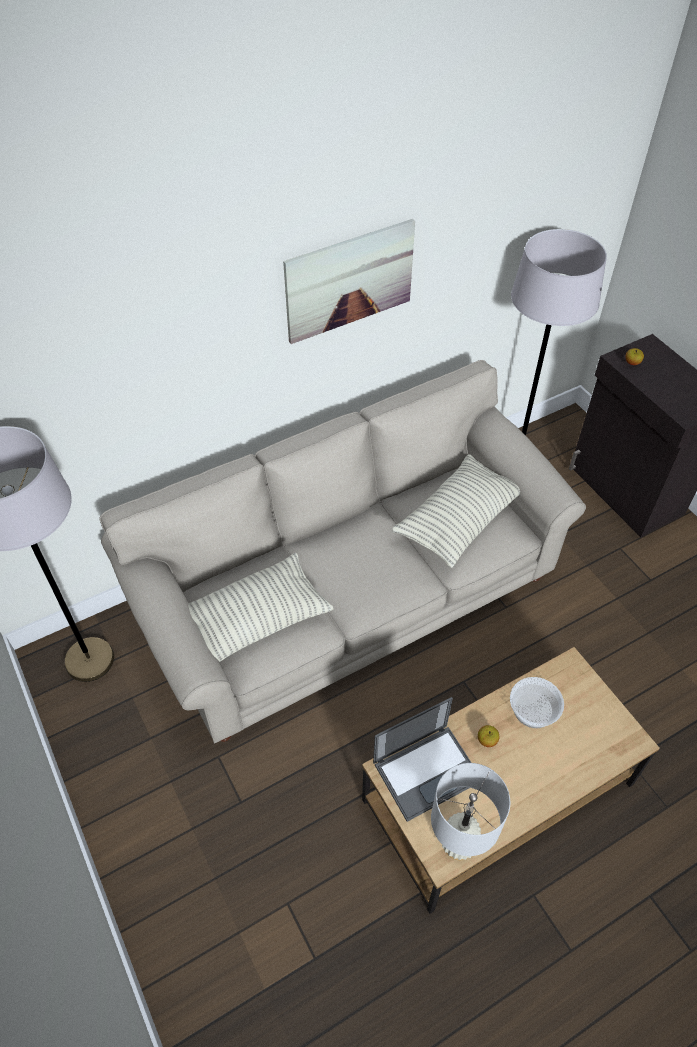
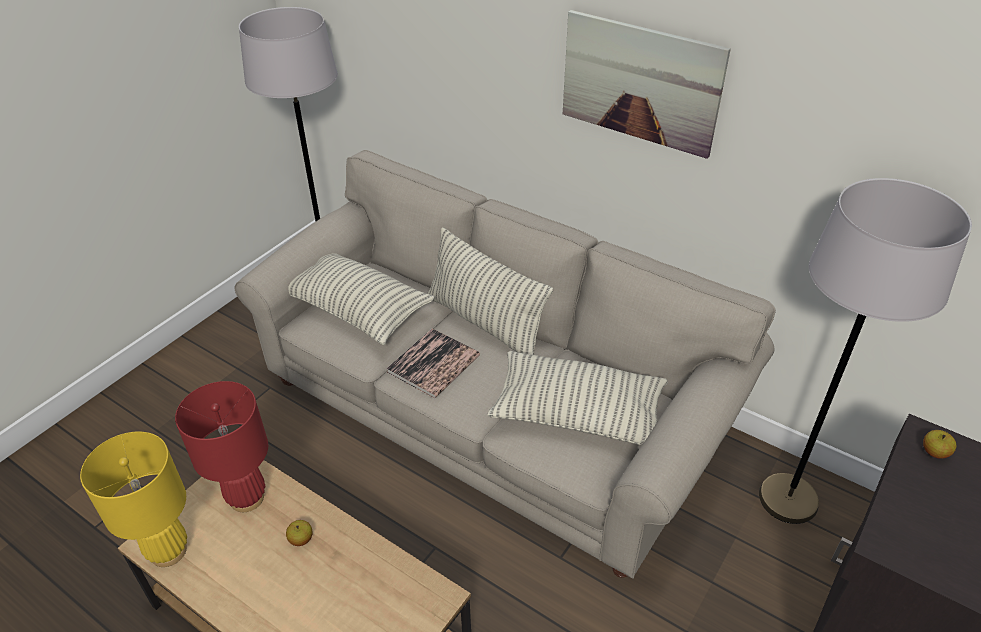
camera: 65 degrees right, 10 degrees down
laptop [373,697,471,822] -> red table lamp [175,381,268,512]
white table lamp [431,763,510,860] -> yellow table lamp [80,432,187,567]
bowl [510,677,564,728] -> none
none -> book [386,329,480,398]
none -> pillow [427,227,553,355]

